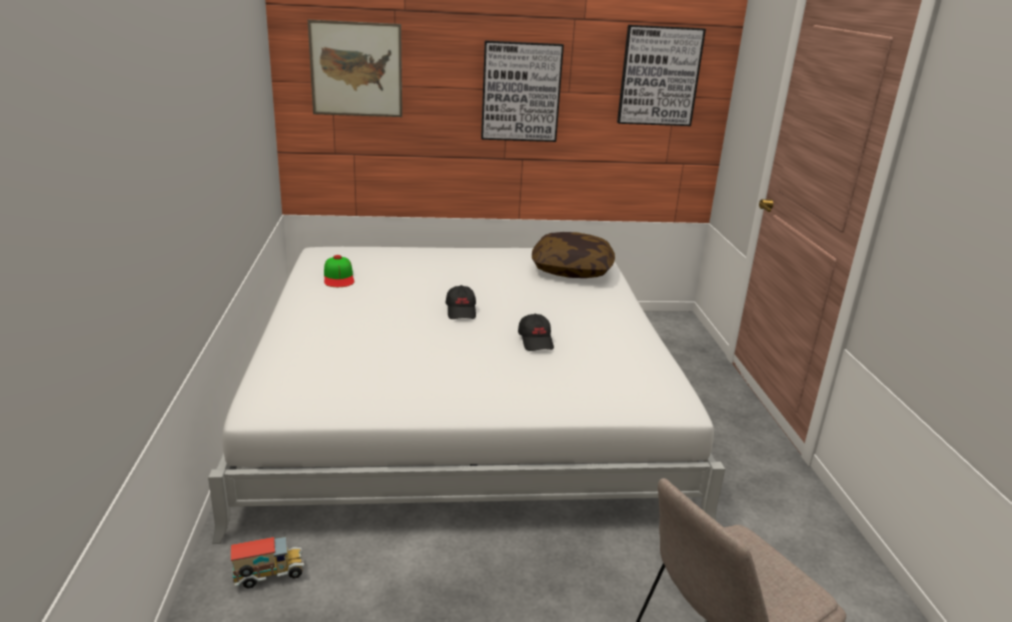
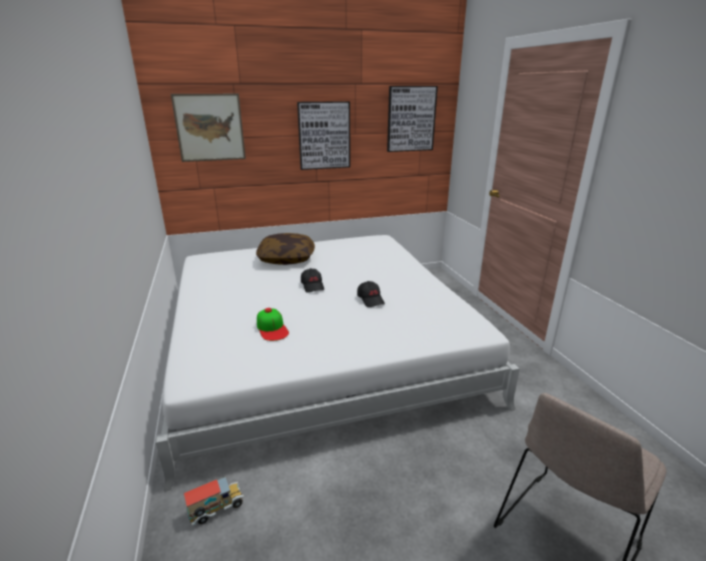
camera: 10 degrees left, 0 degrees up
cap [324,255,354,287] -> cap moved to [257,308,289,341]
pillow [532,232,615,278] -> pillow moved to [256,233,315,265]

